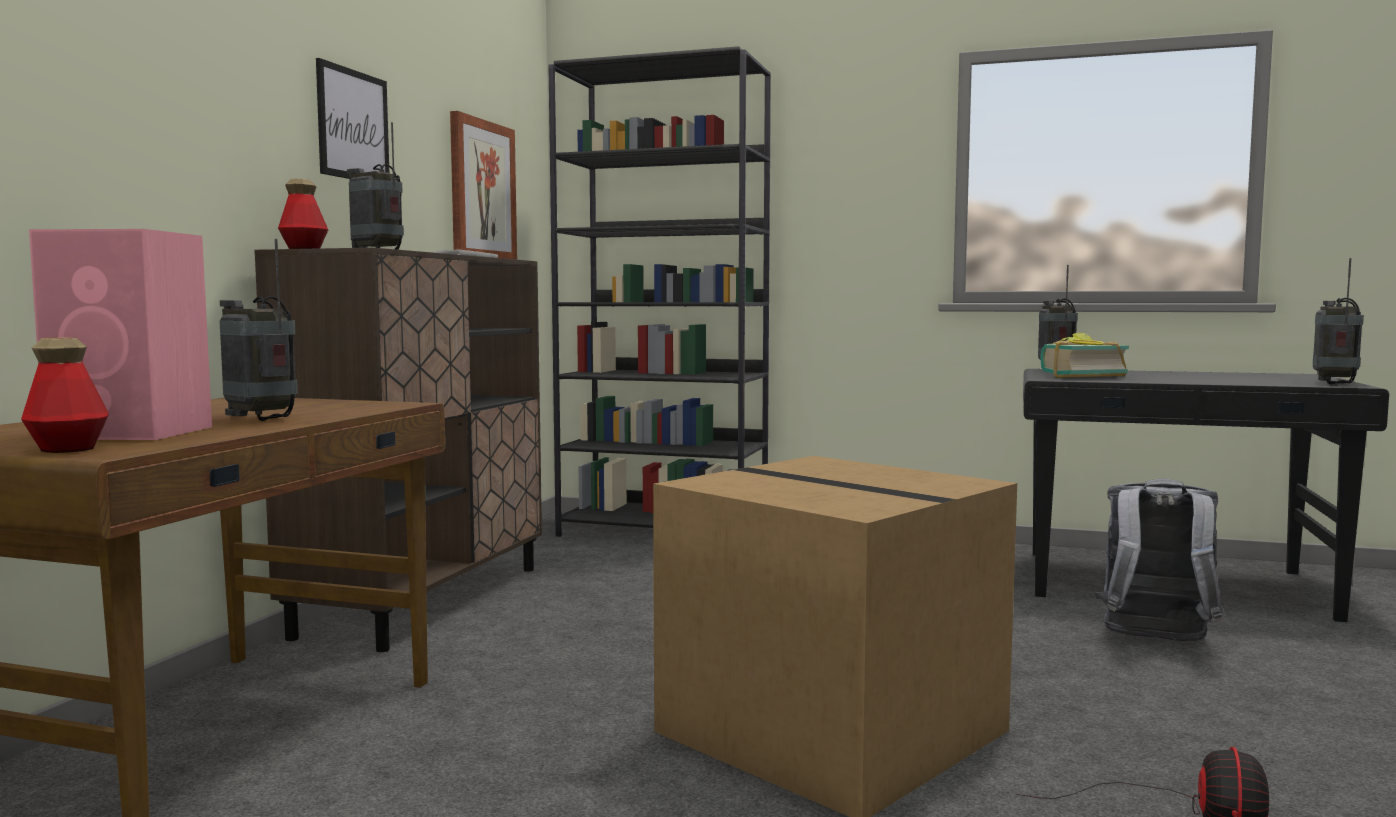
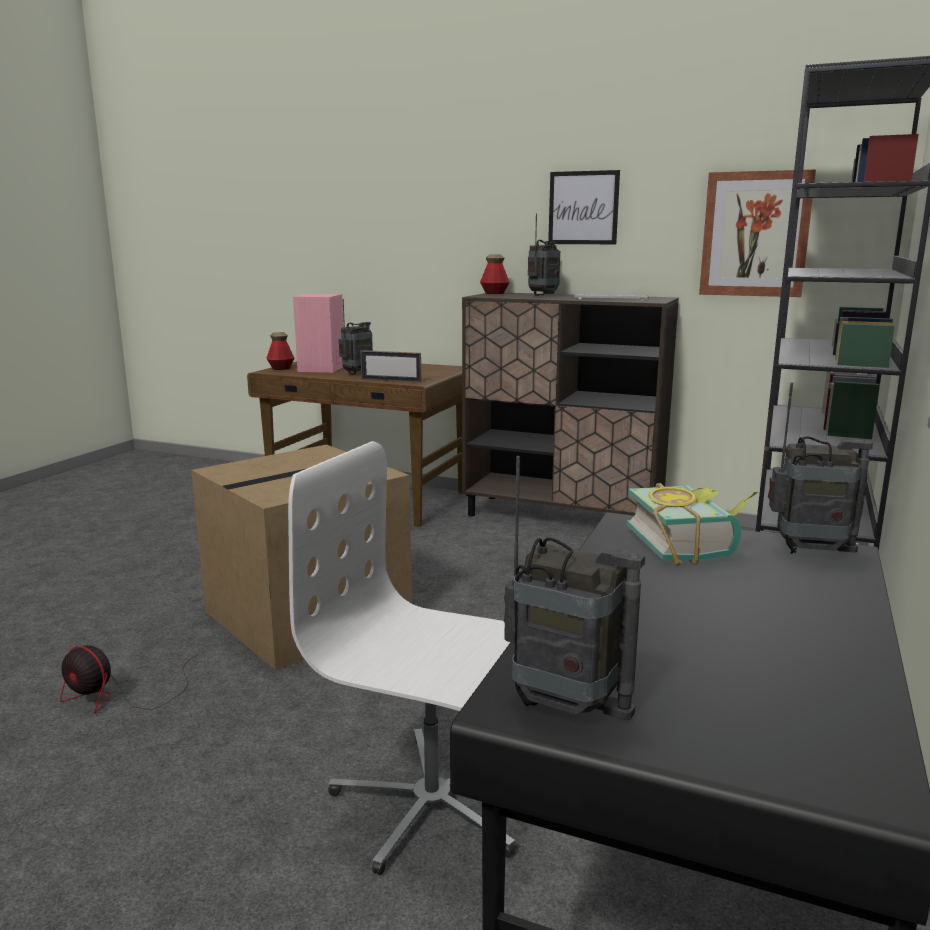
camera: 95 degrees right, 10 degrees up
grey backpack [1095,479,1223,642] -> white office chair [288,441,516,875]
none -> picture frame [361,350,421,383]

